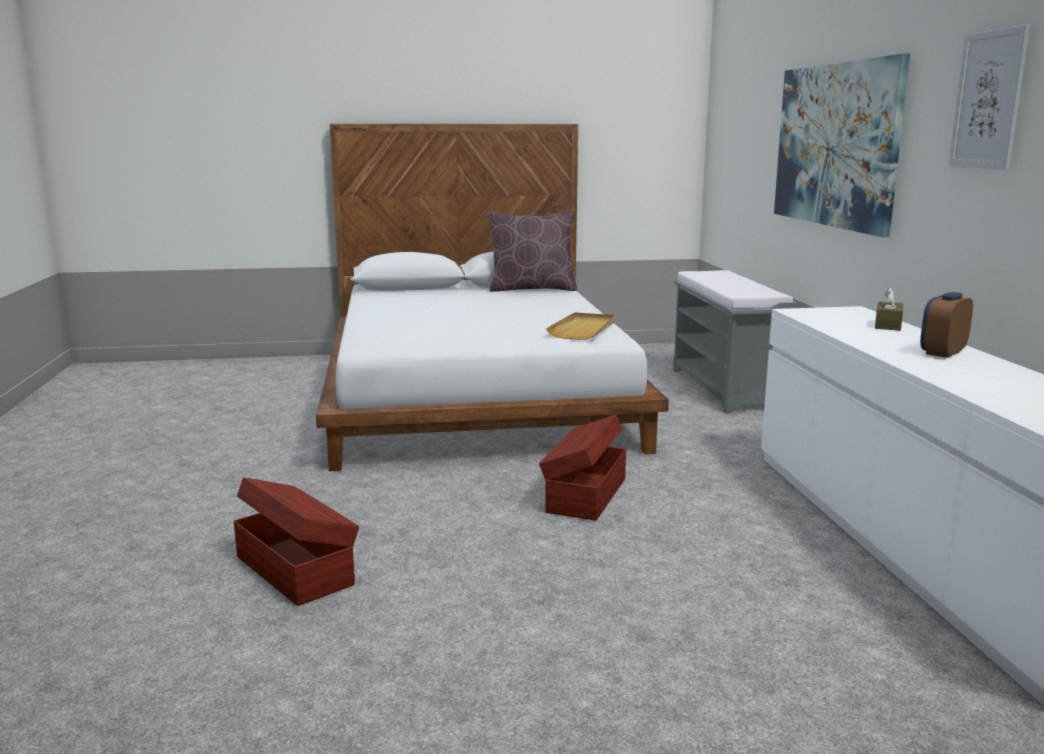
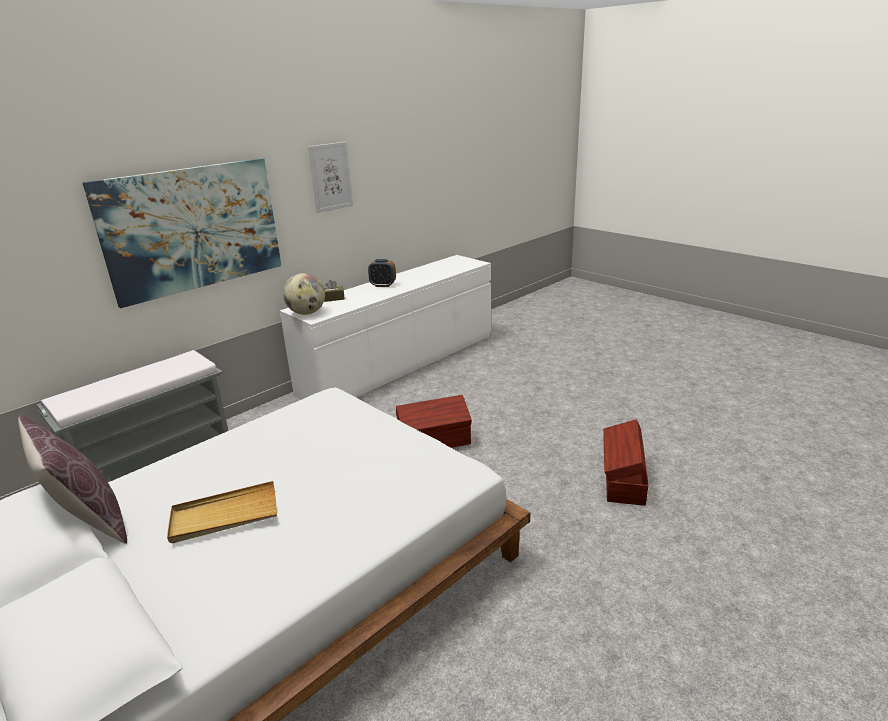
camera: 125 degrees left, 10 degrees up
beige tray [546,312,615,340] -> beige tray moved to [167,481,277,543]
none -> globe [283,273,325,315]

